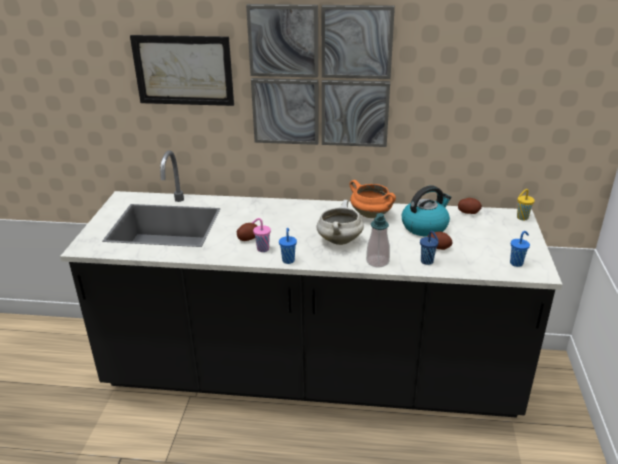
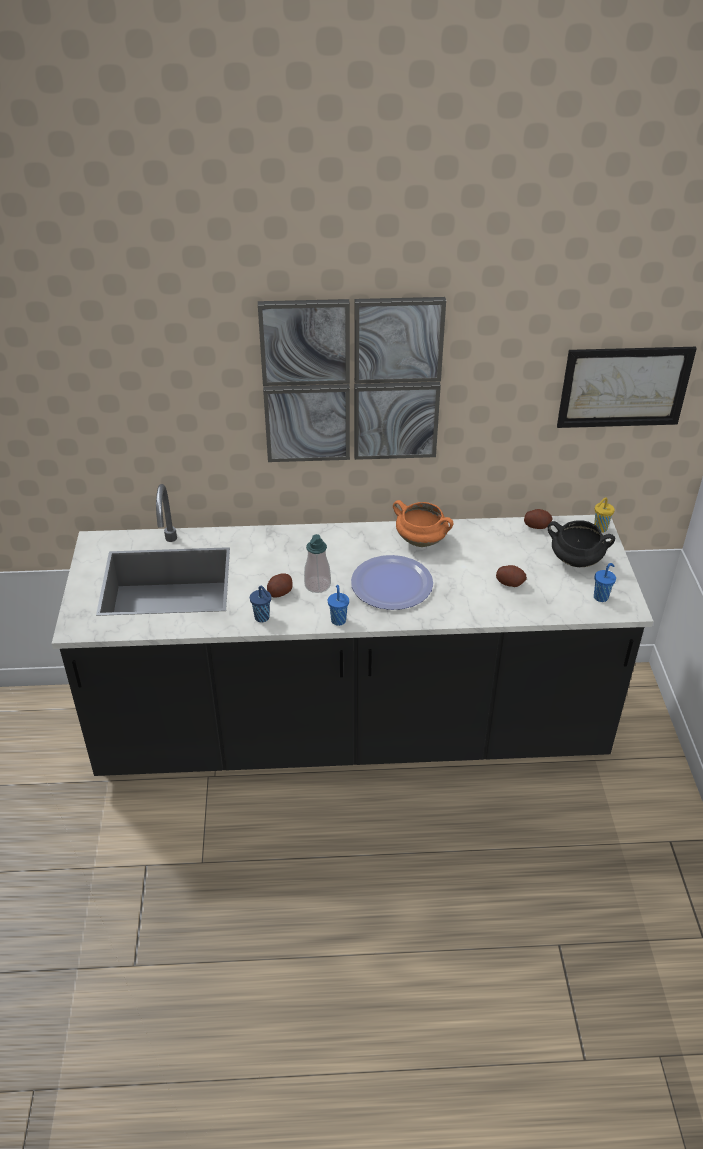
camera: 10 degrees left, 10 degrees up
picture [130,35,234,106] -> picture moved to [557,347,697,428]
pink cup [252,218,271,252] -> none
white cooking pot [316,200,364,245] -> plate [351,555,433,610]
soap dispenser [366,213,390,267] -> soap dispenser moved to [304,534,331,593]
kettle [402,185,452,237] -> none
blue cup [420,231,438,265] -> blue cup moved to [250,586,271,622]
none -> black cooking pot [548,520,615,567]

